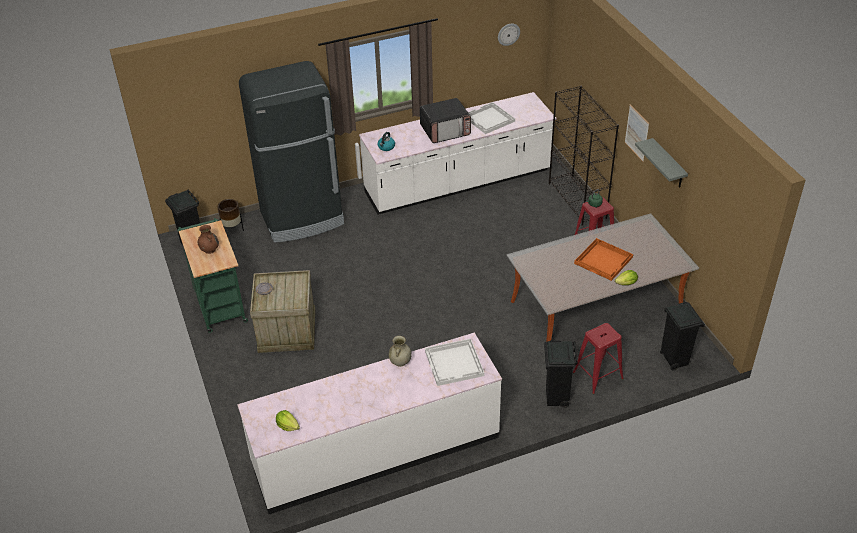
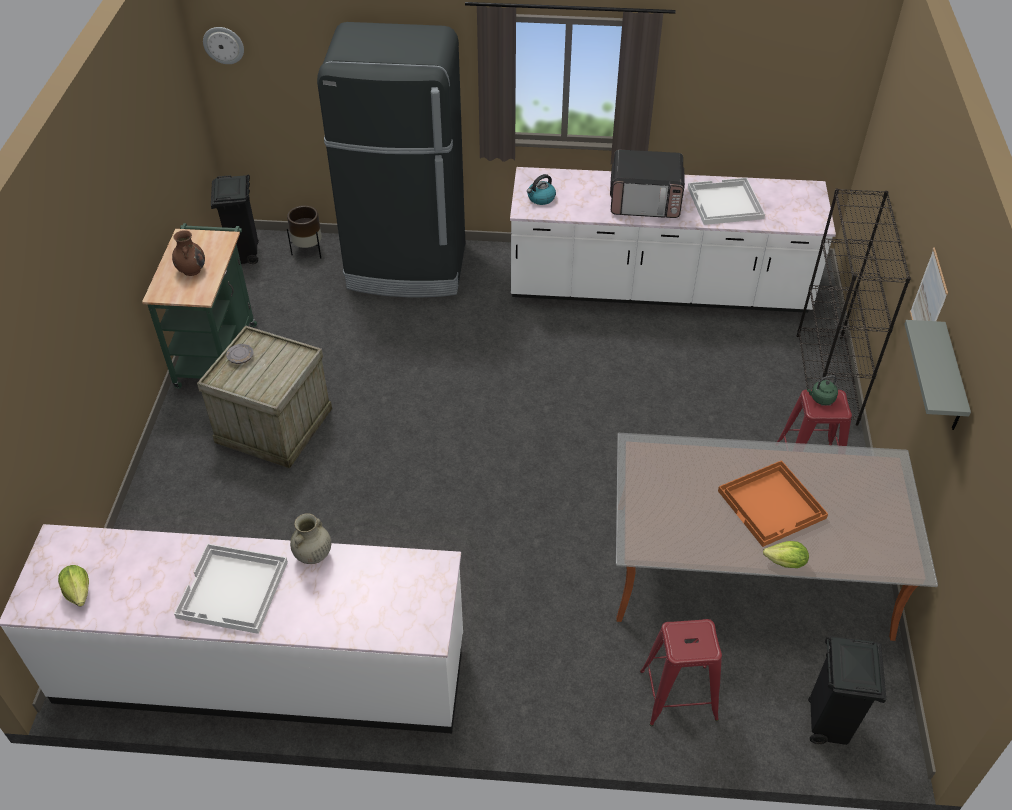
camera: 25 degrees right, 5 degrees up
white tray [425,339,485,386] -> white tray moved to [174,544,288,634]
wall clock [498,24,520,46] -> wall clock moved to [203,27,244,64]
black trash can [544,340,578,407] -> none

